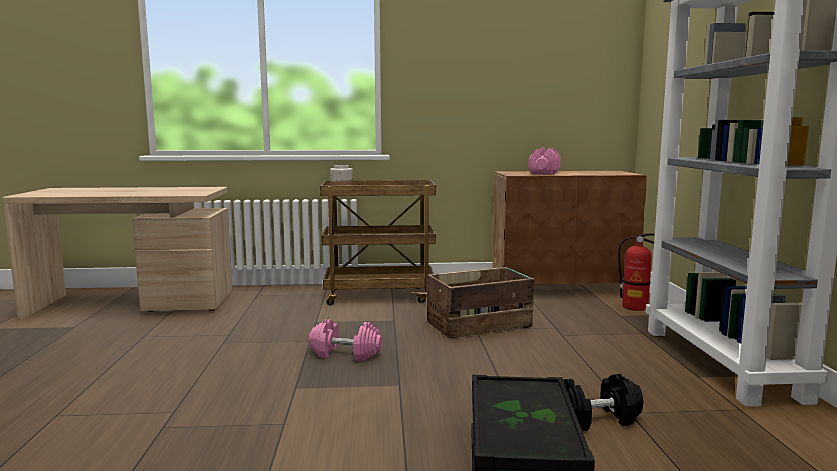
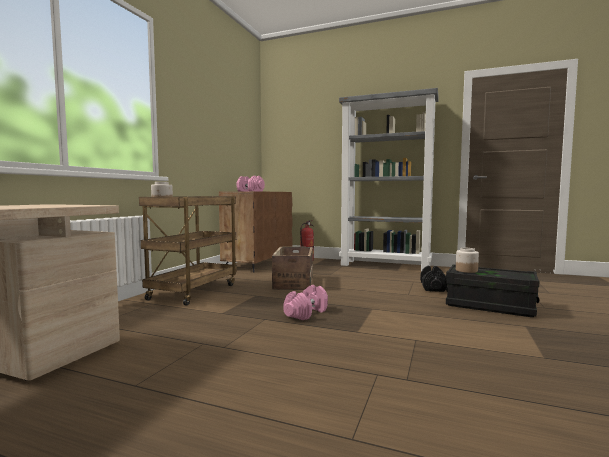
camera: 65 degrees left, 5 degrees down
none -> jar [456,248,479,273]

